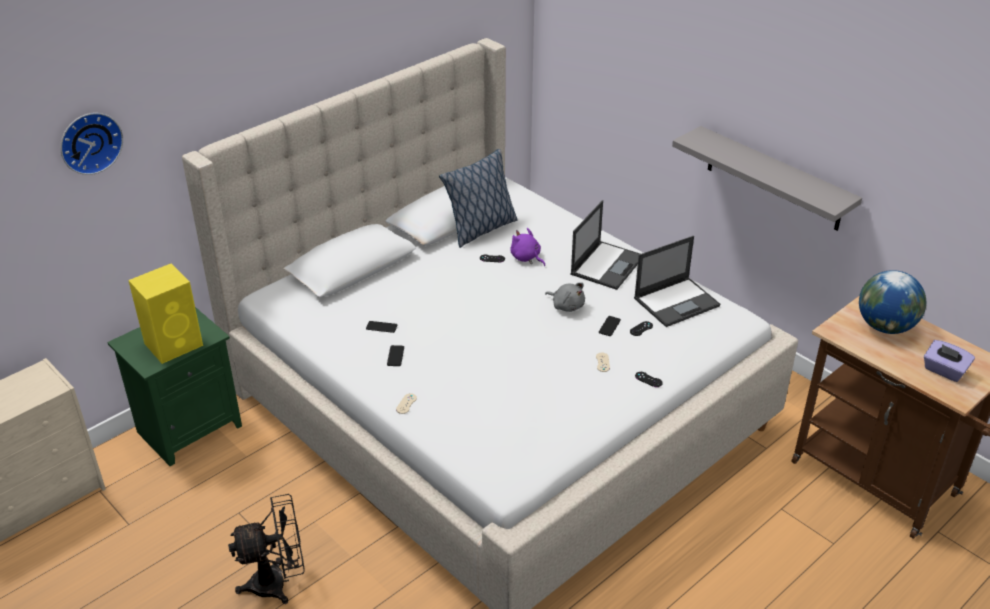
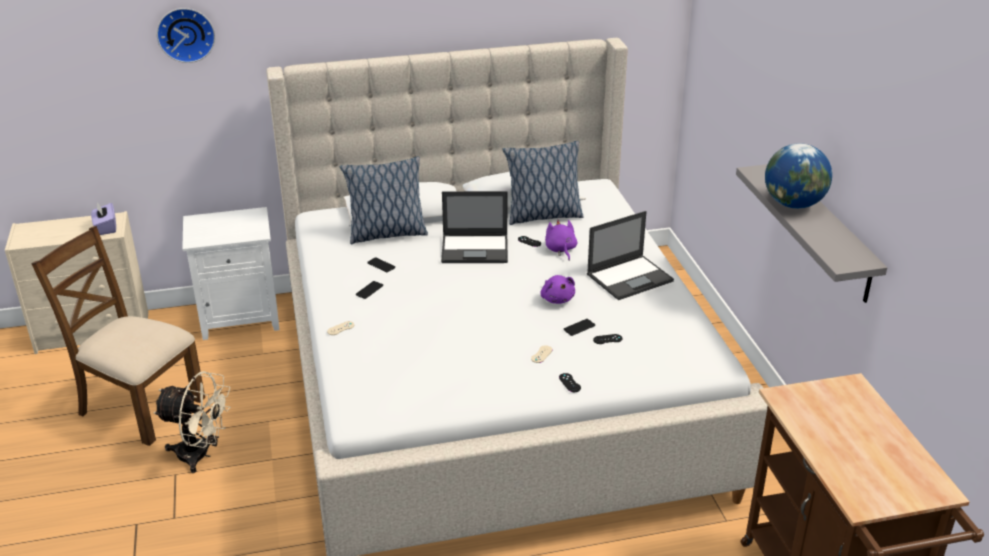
camera: 30 degrees right, 5 degrees down
green nightstand [107,307,242,466] -> white nightstand [182,207,280,340]
yellow speaker [128,263,203,364] -> none
black fan [228,494,305,604] -> beige fan [153,371,231,473]
grey plush toy [545,282,585,312] -> purple plush toy [540,275,575,304]
laptop [634,236,720,327] -> laptop moved to [441,191,508,263]
globe [859,270,926,334] -> globe moved to [765,143,832,209]
purple tissue box [924,340,975,382] -> purple tissue box moved to [91,202,116,235]
none -> brown chair [32,226,205,446]
none -> pillow [339,156,428,244]

